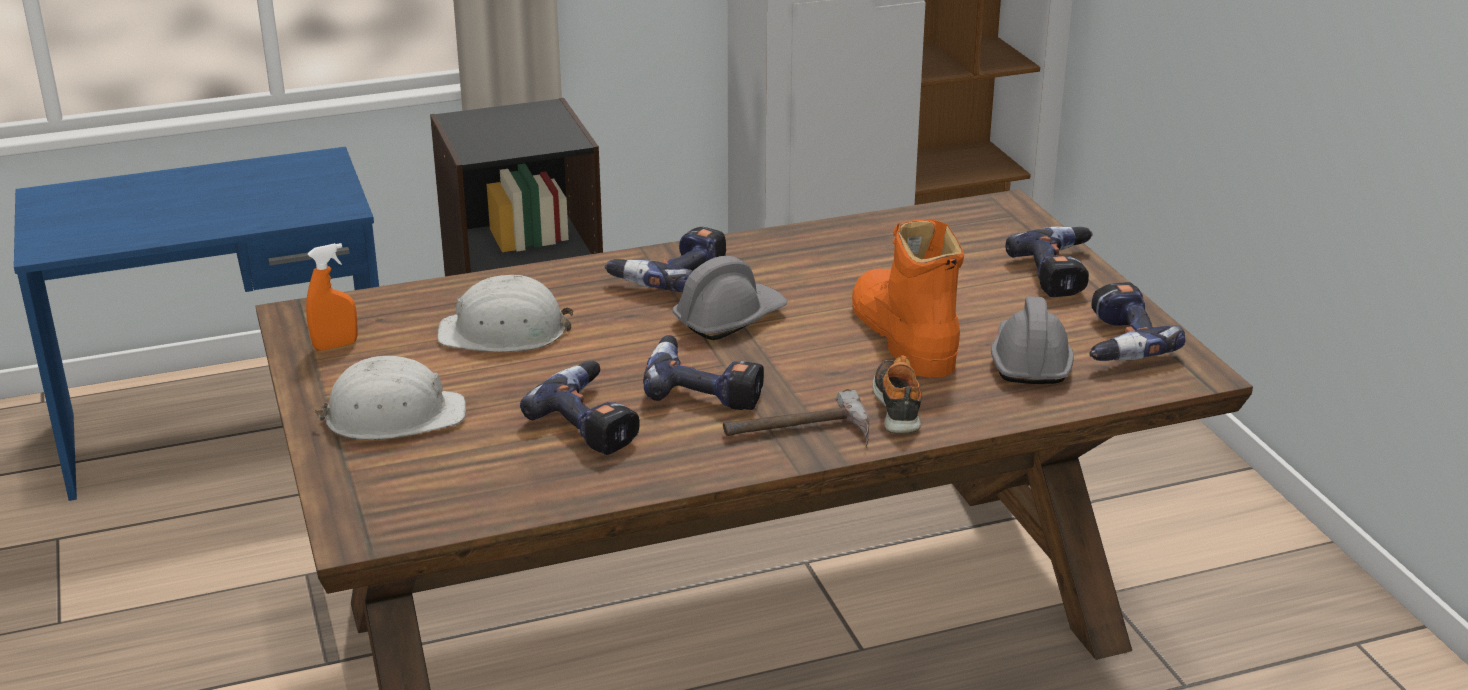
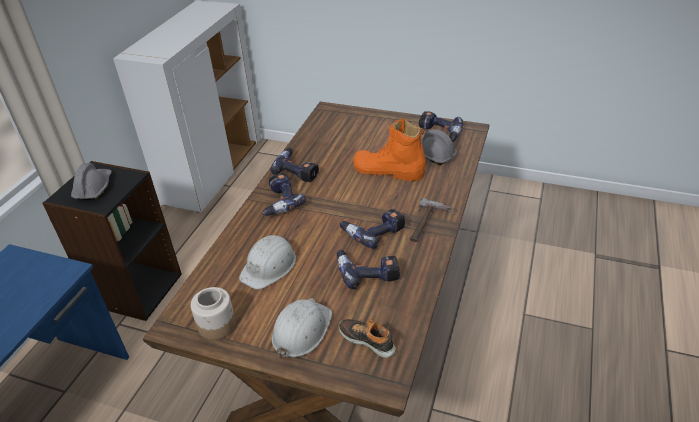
camera: 50 degrees left, 10 degrees up
orange spray bottle [306,243,358,351] -> jar [191,287,236,340]
grey hard hat [672,256,787,340] -> grey hard hat moved to [71,163,112,200]
shoe [873,355,922,434] -> shoe moved to [338,319,396,358]
power drill [1006,226,1093,297] -> power drill moved to [270,147,319,182]

